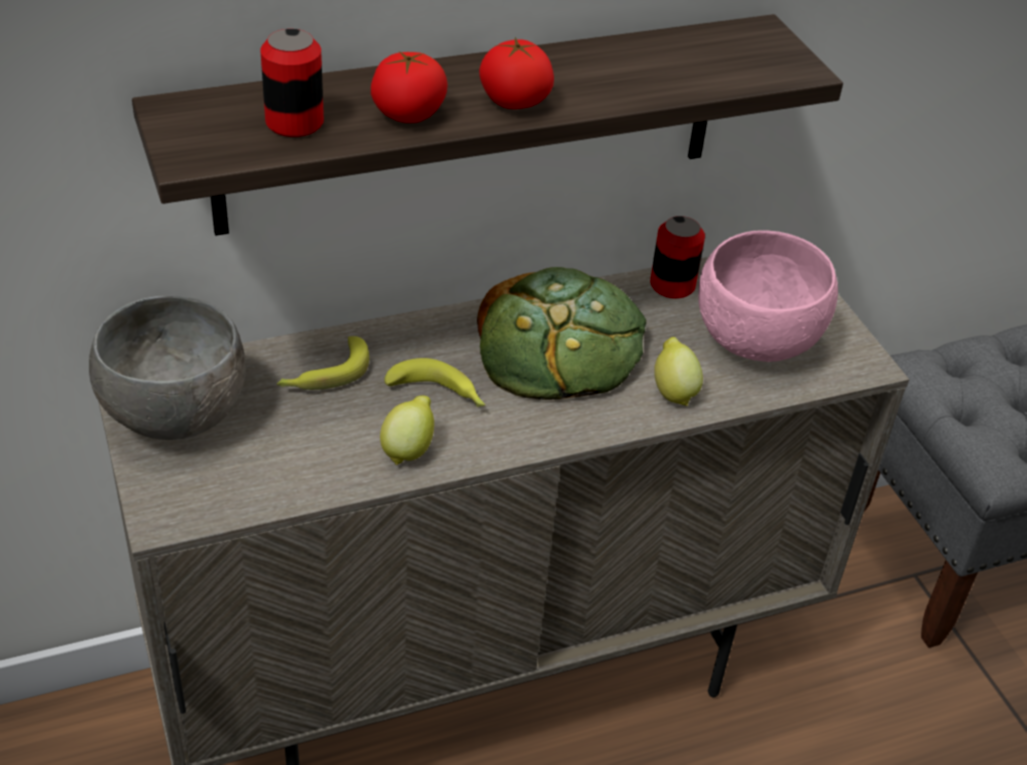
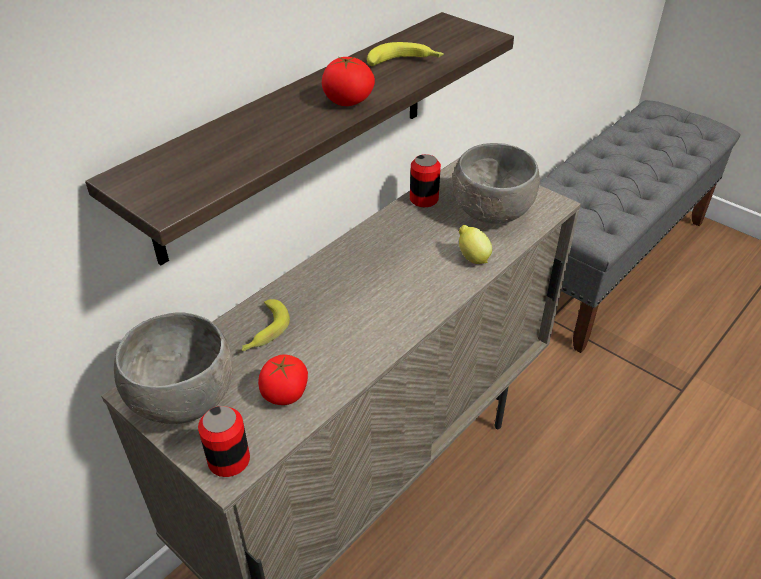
camera: 25 degrees left, 0 degrees up
can [260,29,324,137] -> can moved to [198,406,250,477]
tomato [371,51,448,123] -> tomato moved to [258,354,308,405]
lemon [380,395,434,465] -> none
banana [384,358,485,407] -> banana moved to [367,42,444,66]
bread [477,267,646,400] -> none
pink bowl [698,230,838,362] -> grey bowl [453,143,540,224]

